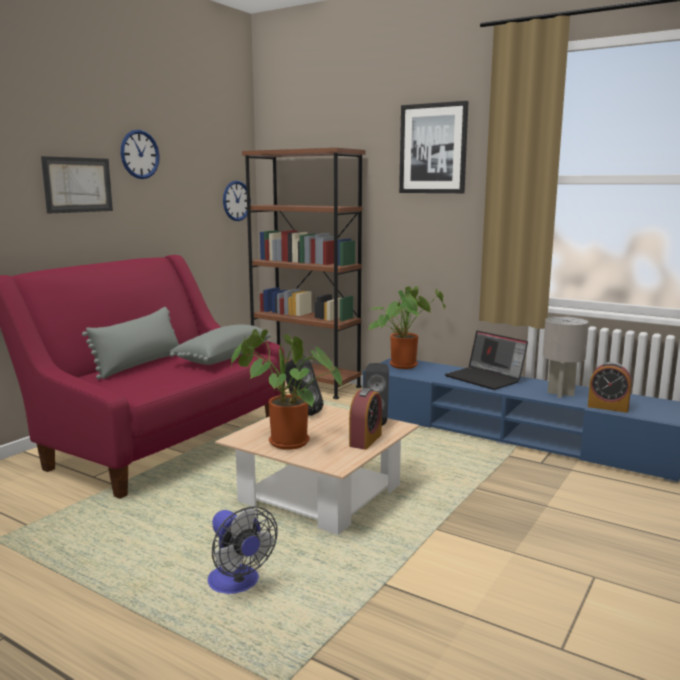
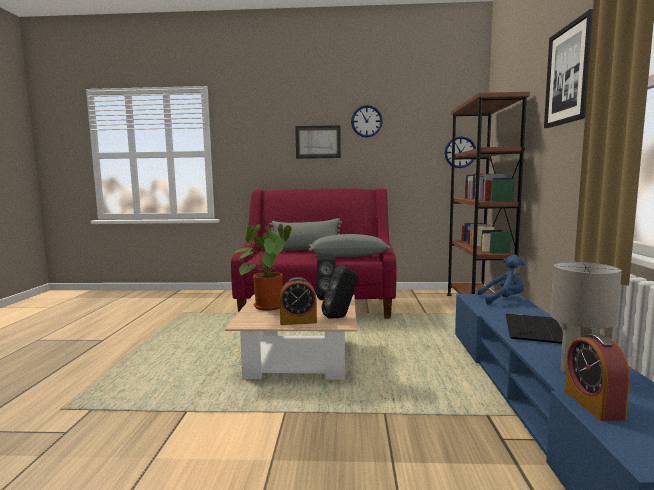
camera: 60 degrees right, 5 degrees down
fan [208,506,278,594] -> none
potted plant [368,286,446,369] -> blue plush toy [477,255,525,304]

